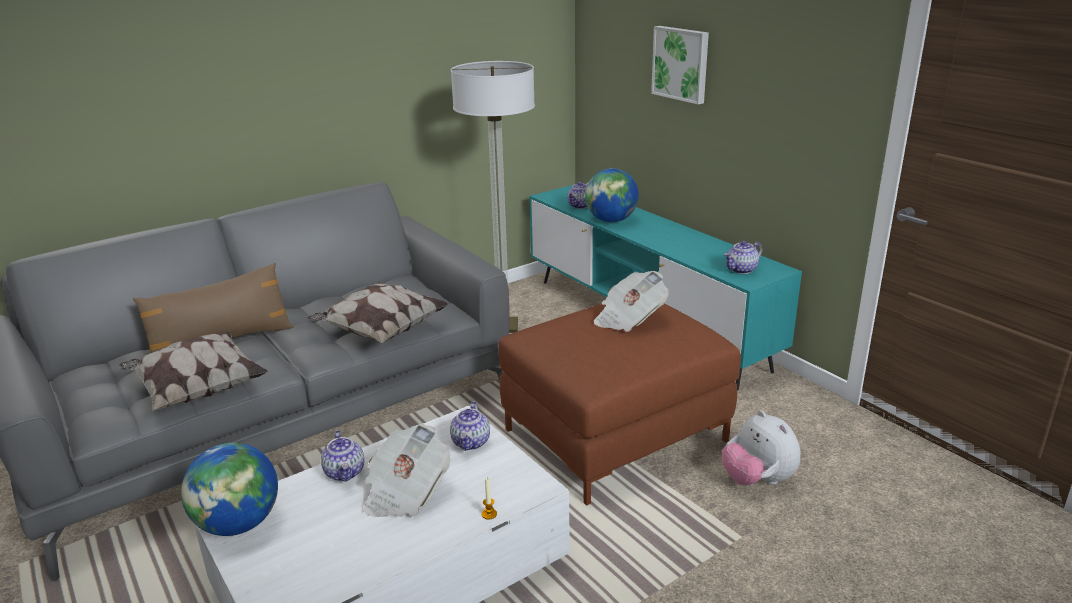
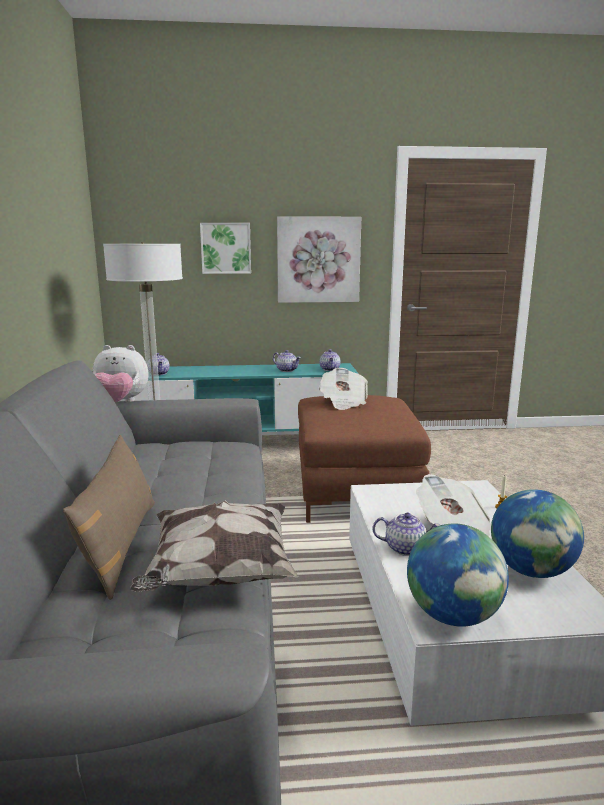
camera: 60 degrees left, 10 degrees down
pillow [307,282,449,343] -> none
teapot [450,401,490,451] -> teapot moved to [273,350,301,372]
globe [585,168,639,223] -> globe moved to [491,489,584,578]
plush toy [722,410,801,486] -> plush toy moved to [93,345,148,402]
none -> picture [277,216,361,303]

